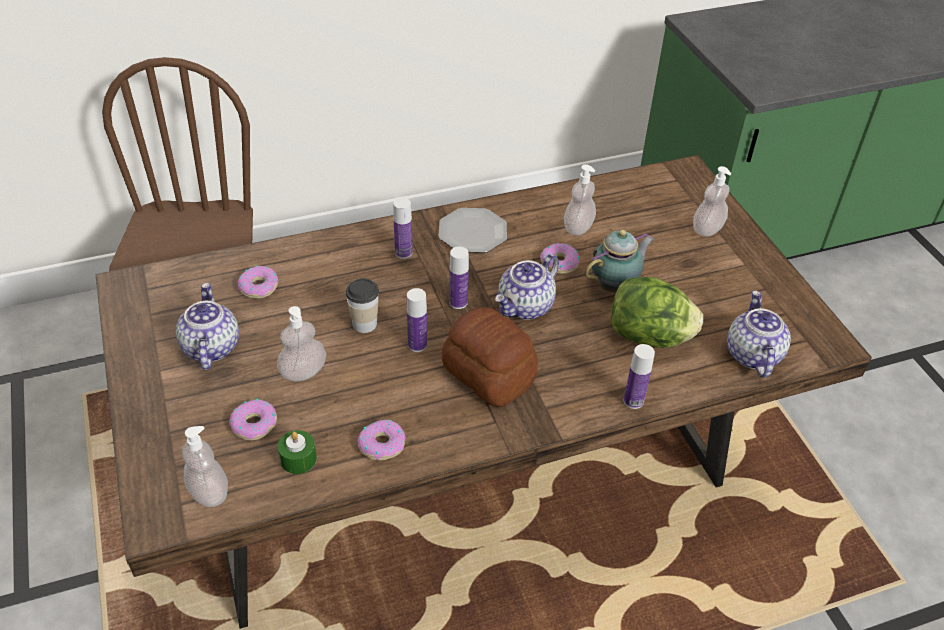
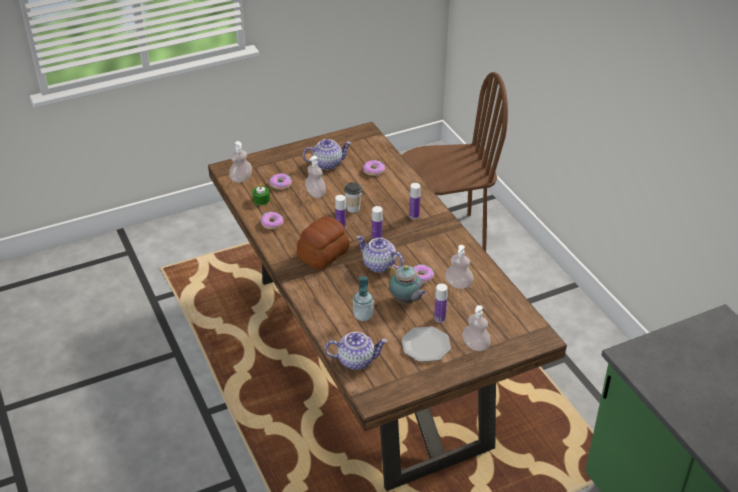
camera: 85 degrees right, 5 degrees down
plate [438,208,507,253] -> plate moved to [402,326,451,362]
lettuce [611,277,703,348] -> soap dispenser [353,276,374,321]
bottle [624,344,655,409] -> bottle moved to [434,284,448,323]

